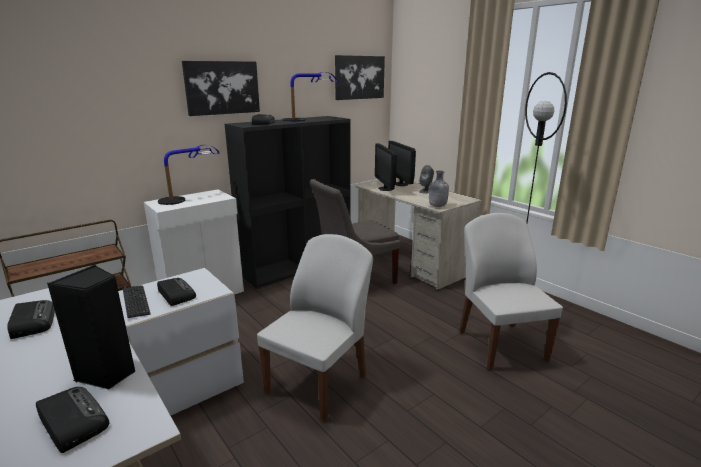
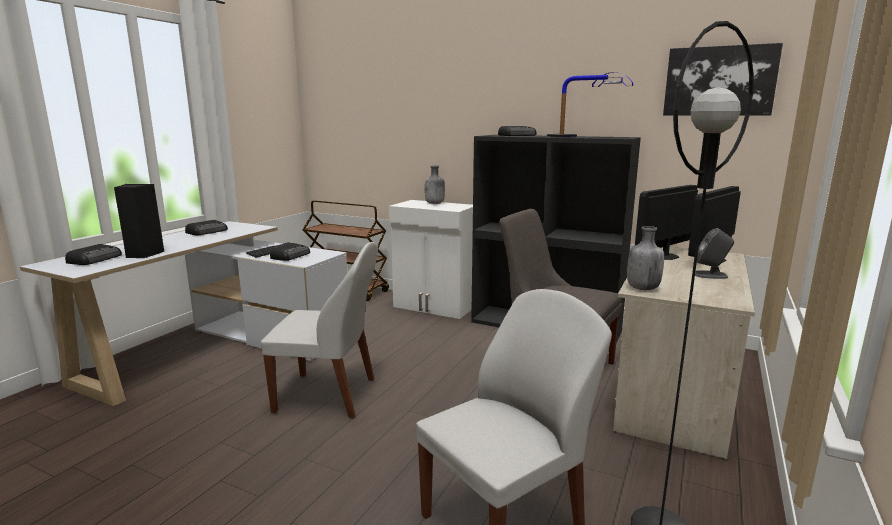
camera: 65 degrees right, 5 degrees down
table lamp [158,145,220,205] -> grey bottle [425,166,445,204]
picture [182,61,260,116] -> none

